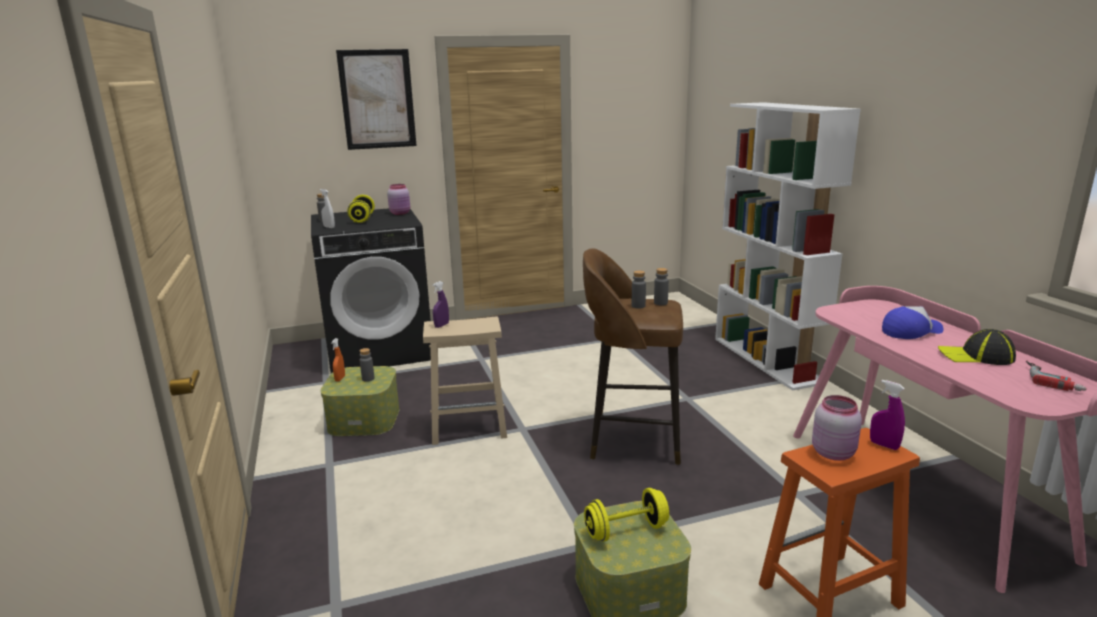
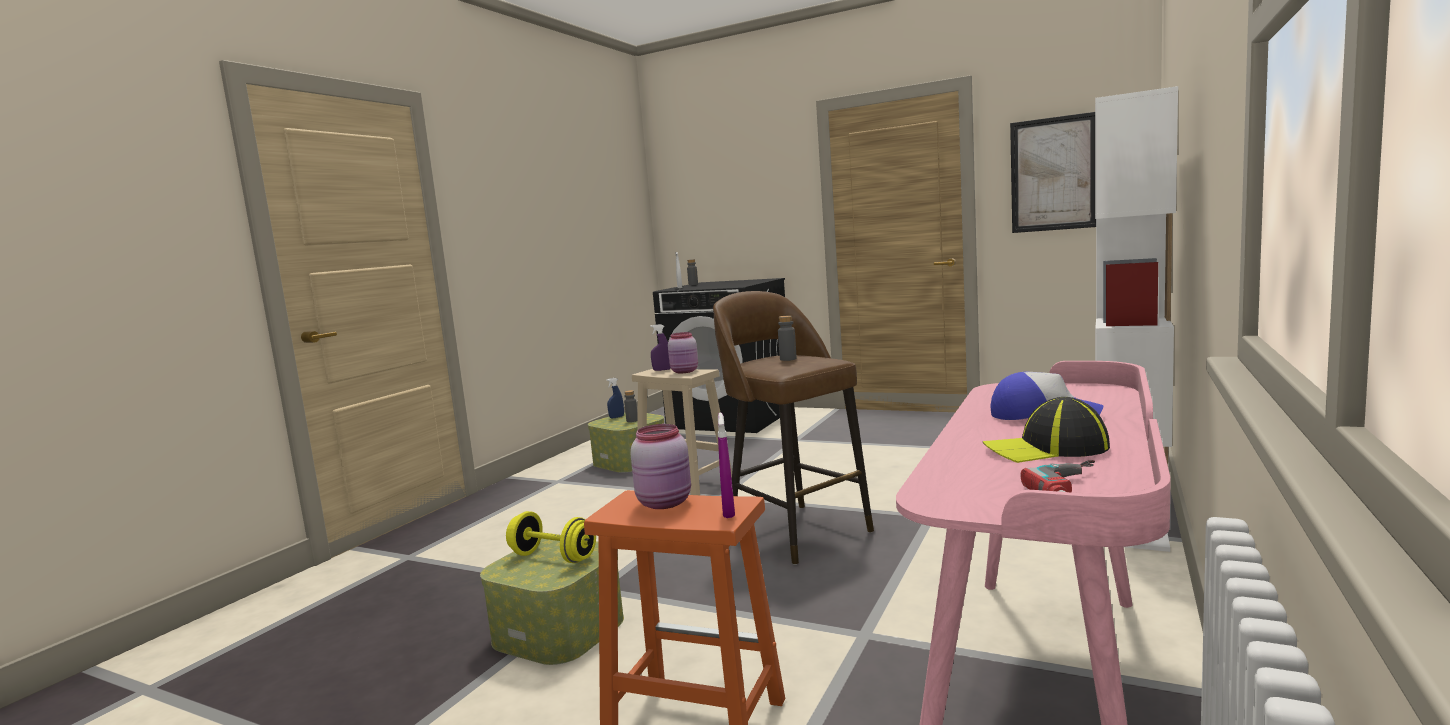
camera: 45 degrees right, 10 degrees down
orange spray bottle [331,338,345,382] -> blue spray bottle [607,378,624,419]
picture [336,49,417,150] -> picture moved to [1010,112,1096,233]
yellow dumbbell [347,195,375,223] -> none
pink jar [387,184,410,215] -> pink jar moved to [668,332,698,373]
grey bottle [654,268,669,305] -> none
cap [938,329,1016,365] -> cap turned 60 degrees counterclockwise [983,397,1110,463]

